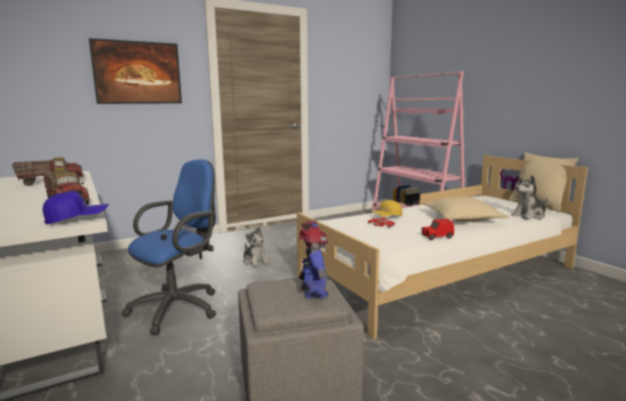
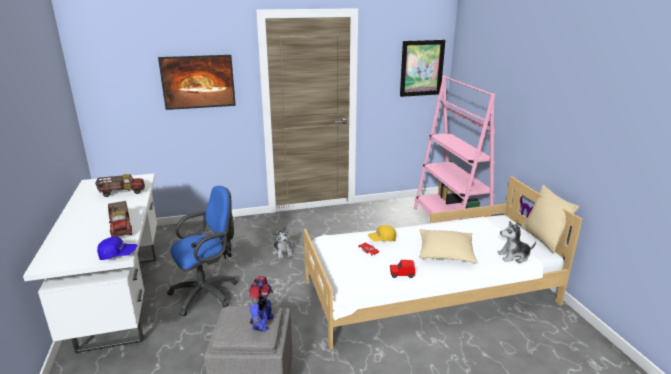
camera: 15 degrees right, 10 degrees up
none -> picture [400,40,445,97]

